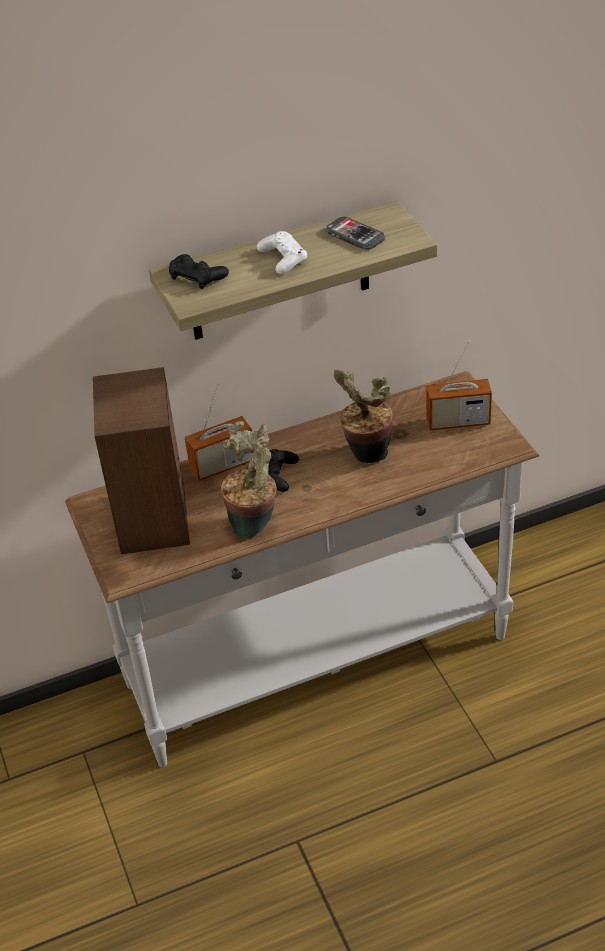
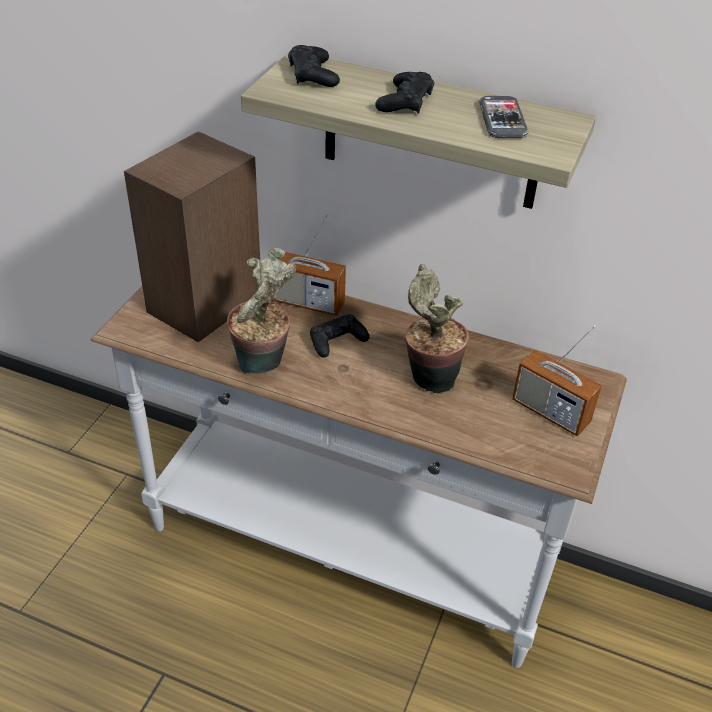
camera: 40 degrees right, 0 degrees up
white game controller [257,231,307,274] -> black game controller [375,72,434,114]

